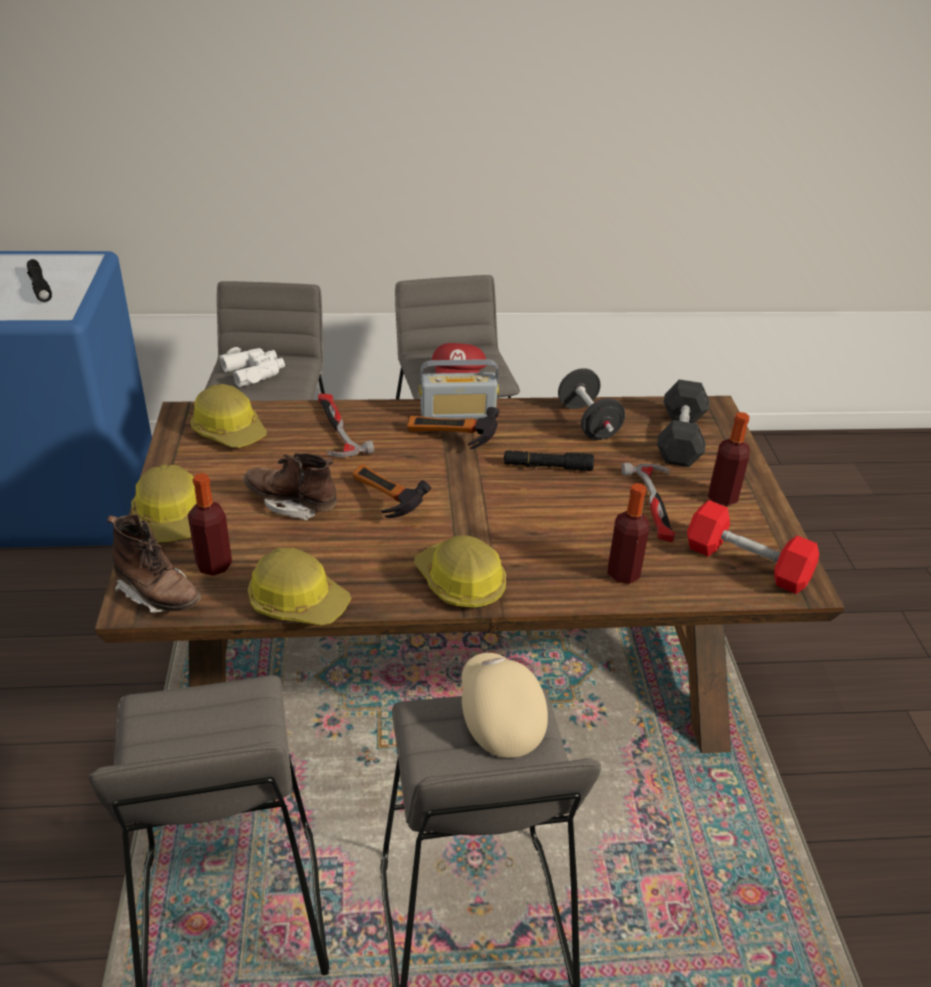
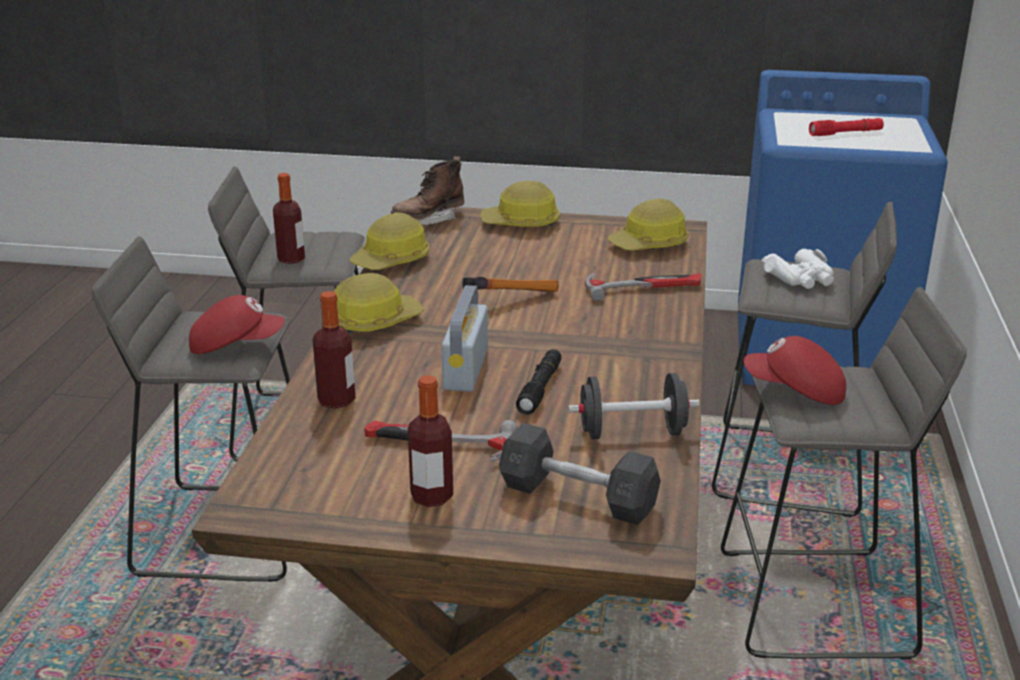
camera: 105 degrees right, 10 degrees down
black flashlight [27,259,52,302] -> red flashlight [809,118,884,136]
bottle [188,473,232,576] -> bottle moved to [273,173,305,264]
brown boot [243,453,337,520] -> none
hammer [406,407,499,449] -> none
radio [419,359,499,419] -> radio moved to [441,285,488,392]
beige cap [462,653,548,758] -> red cap [189,295,285,354]
red dumbbell [687,500,819,594] -> none

